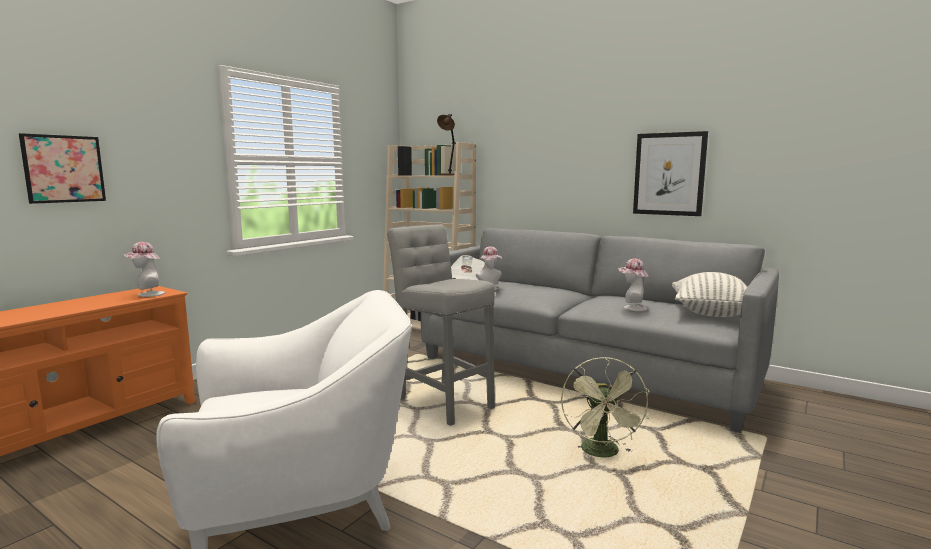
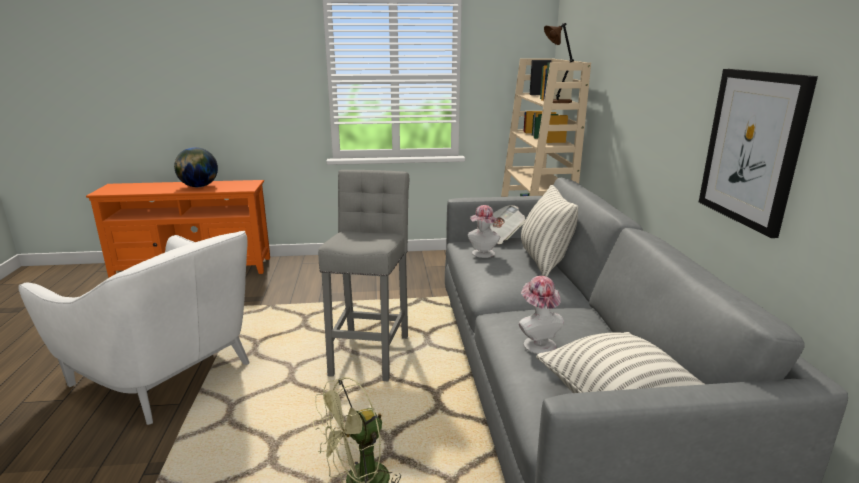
camera: 50 degrees right, 10 degrees up
picture [19,133,106,204] -> none
hat [123,242,165,297] -> none
none -> globe [174,147,218,187]
none -> pillow [521,184,578,277]

